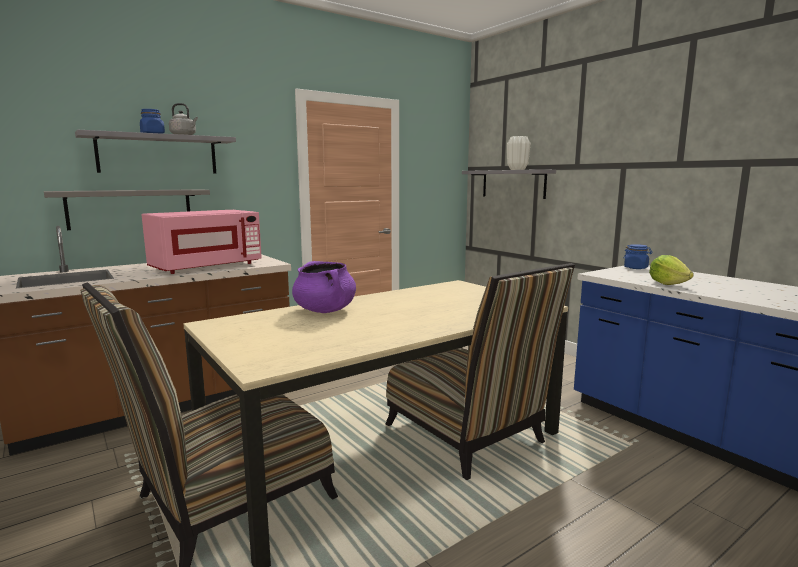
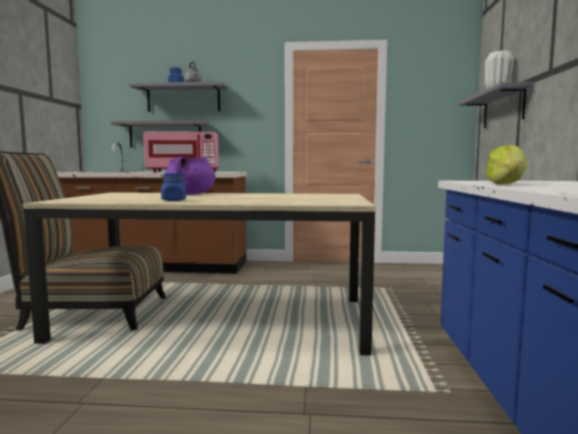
camera: 40 degrees right, 5 degrees down
chair [386,263,575,480] -> none
blue jar [623,244,652,269] -> blue jar moved to [161,173,186,201]

